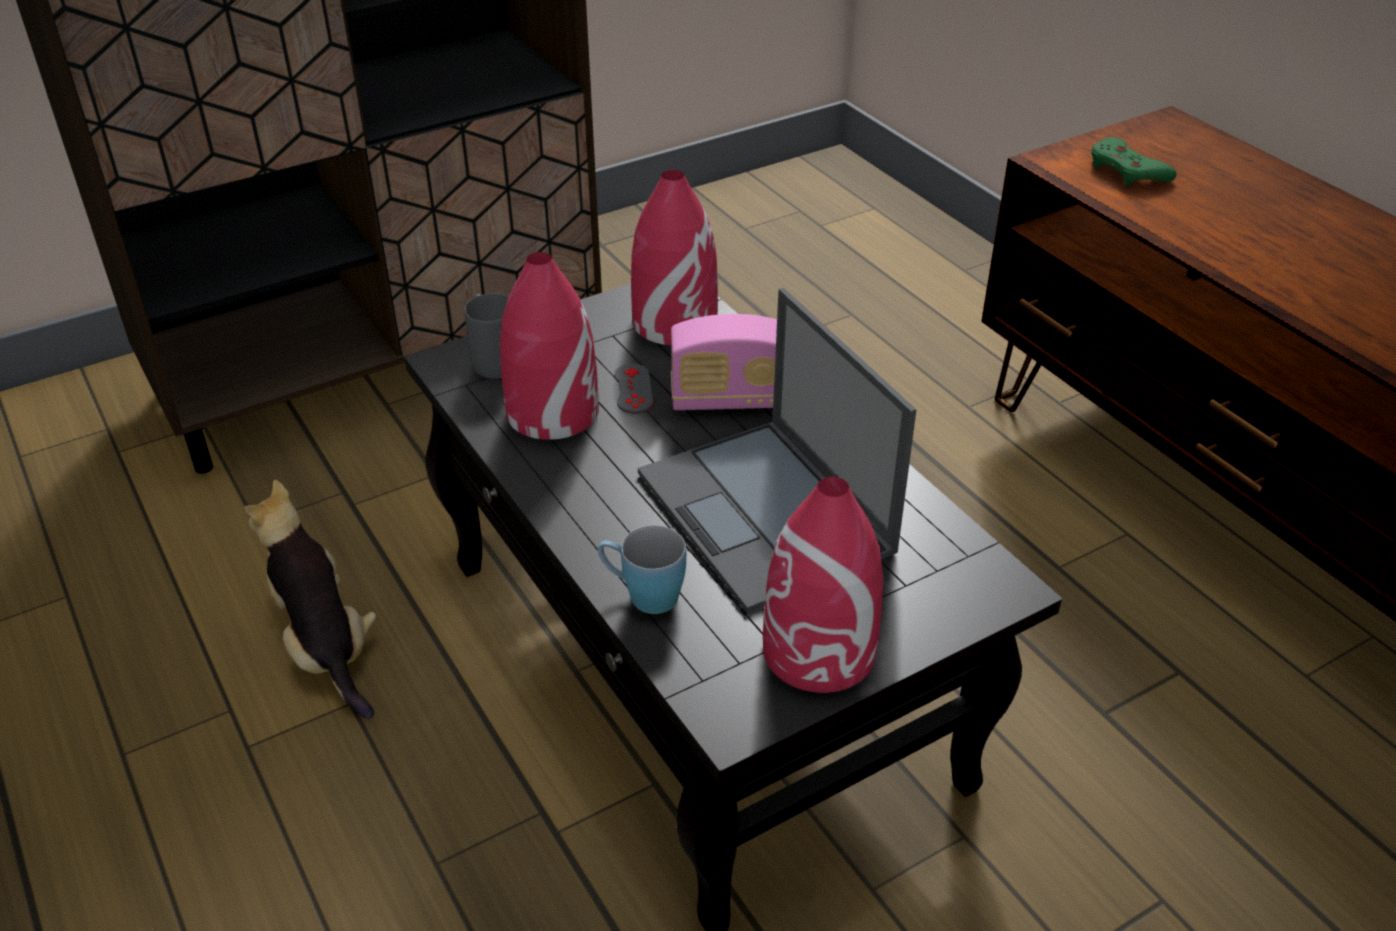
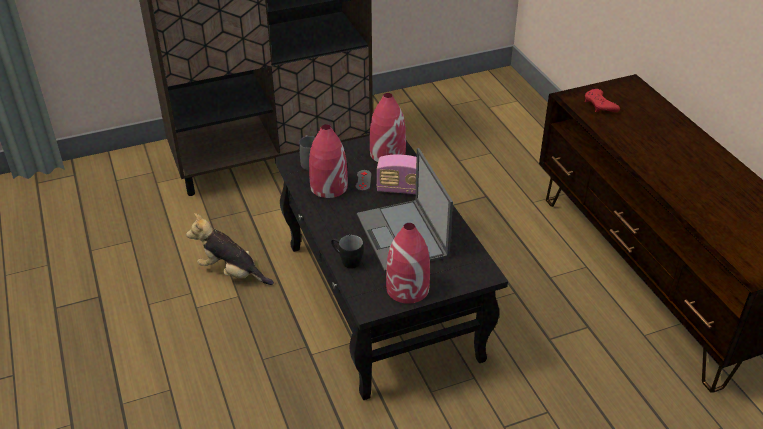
camera: 10 degrees right, 0 degrees up
plush toy [244,480,376,719] -> plush toy turned 45 degrees counterclockwise [186,213,274,285]
blue mug [598,525,686,614] -> black mug [331,235,363,269]
green game controller [1092,137,1177,186] -> red game controller [585,89,620,112]

